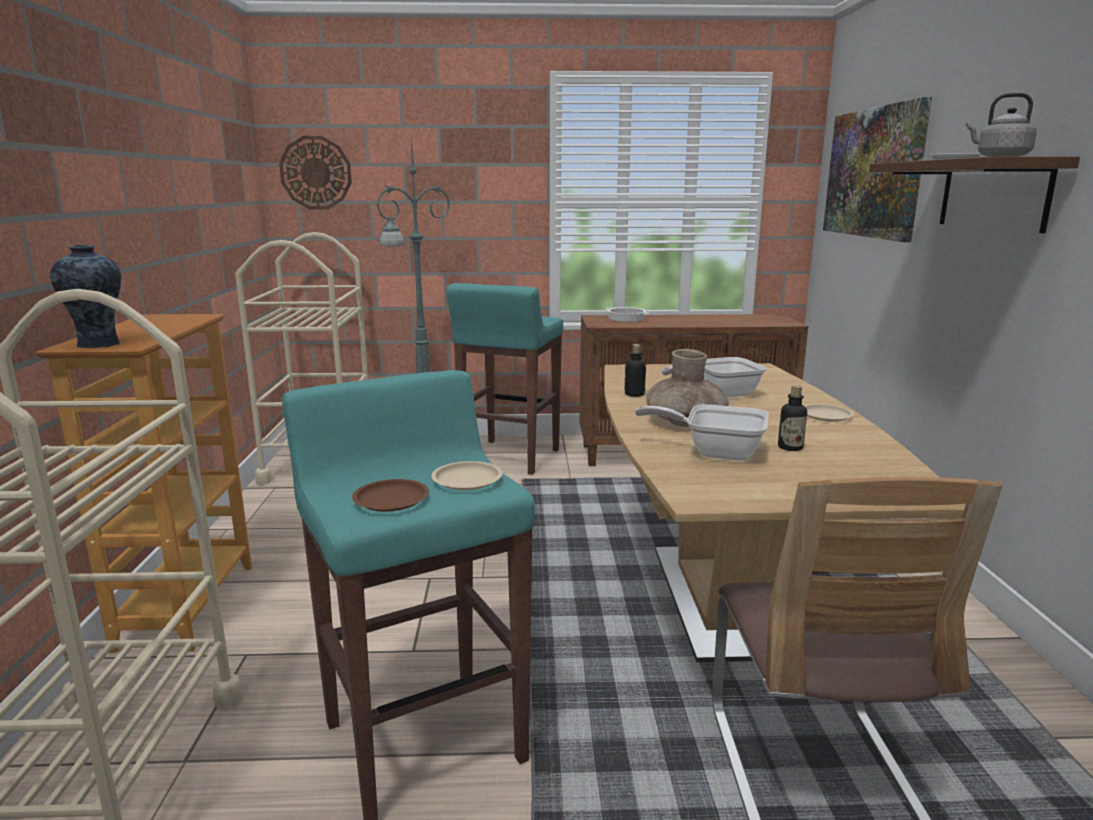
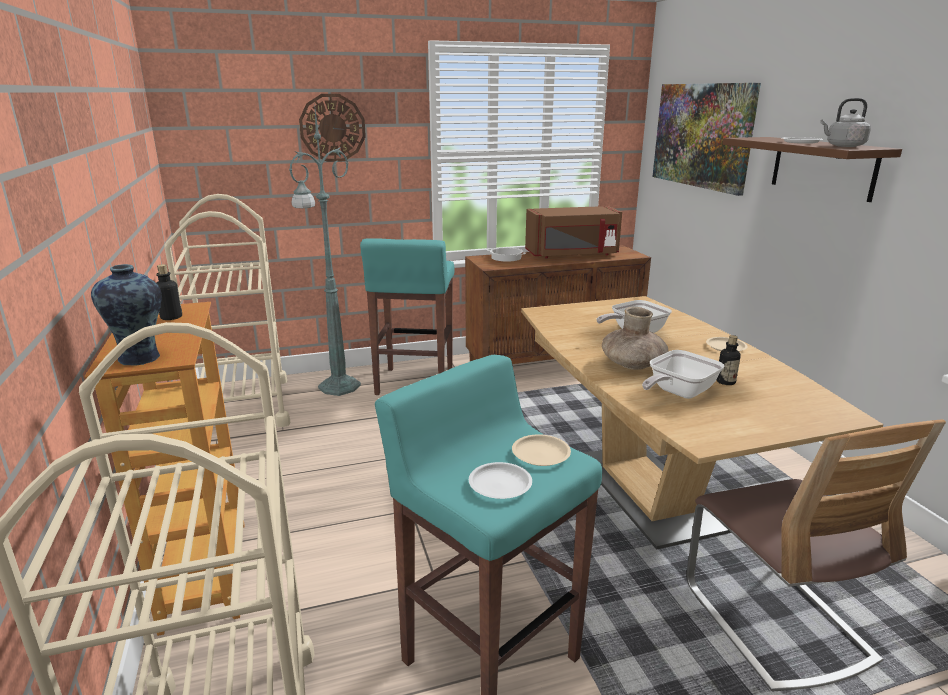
camera: 15 degrees left, 5 degrees up
wall clock [279,136,352,209] -> wall clock moved to [299,94,366,162]
brown plate [352,479,429,512] -> white plate [469,462,532,499]
bottle [625,344,646,397] -> bottle moved to [156,264,182,320]
frying pan [635,404,769,461] -> frying pan turned 45 degrees counterclockwise [642,350,725,399]
none -> brown microwave [525,206,622,258]

